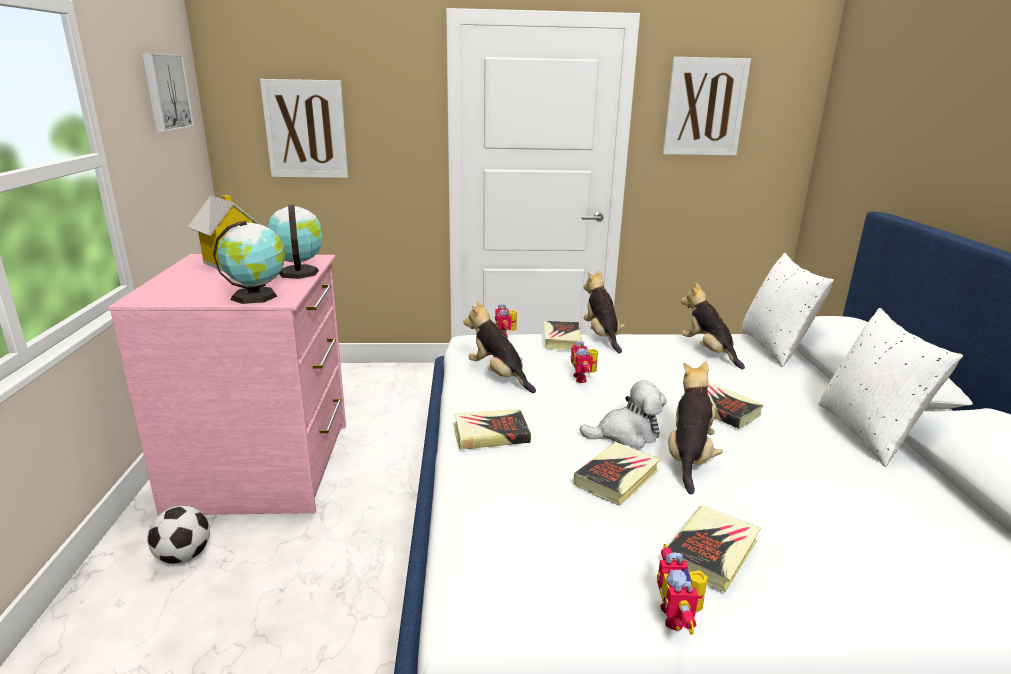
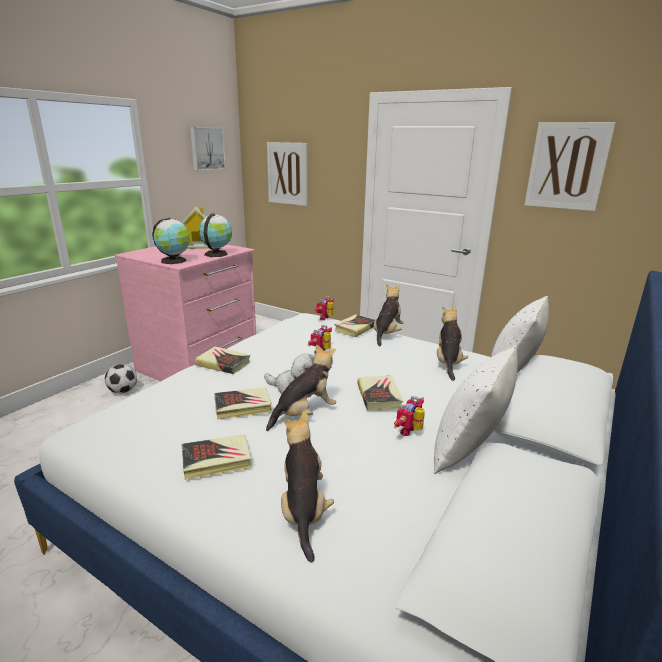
camera: 35 degrees right, 0 degrees up
plush toy [463,300,536,393] -> plush toy moved to [281,411,334,563]
toy robot [657,544,708,635] -> toy robot moved to [394,396,425,436]

